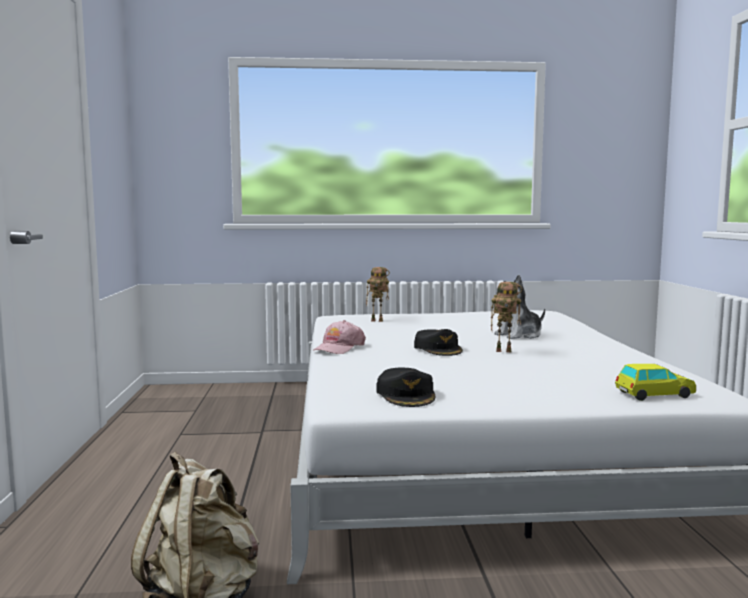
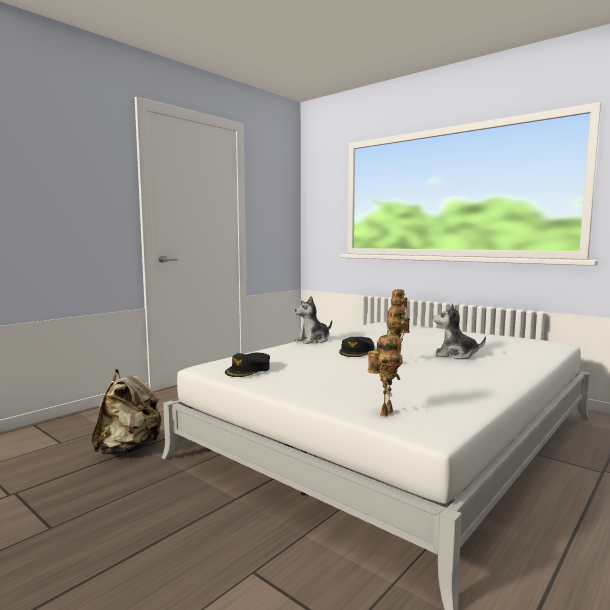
camera: 45 degrees right, 0 degrees up
pink cap [312,320,366,354] -> plush toy [295,296,332,344]
toy car [615,364,696,401] -> toy robot [368,335,403,417]

